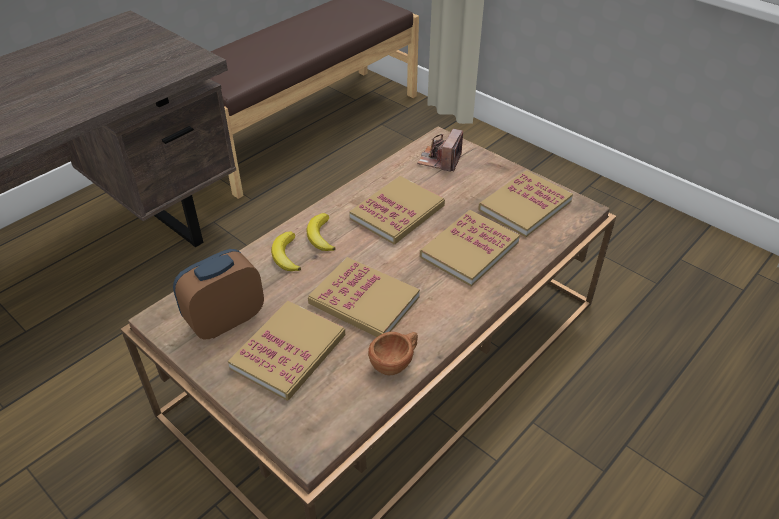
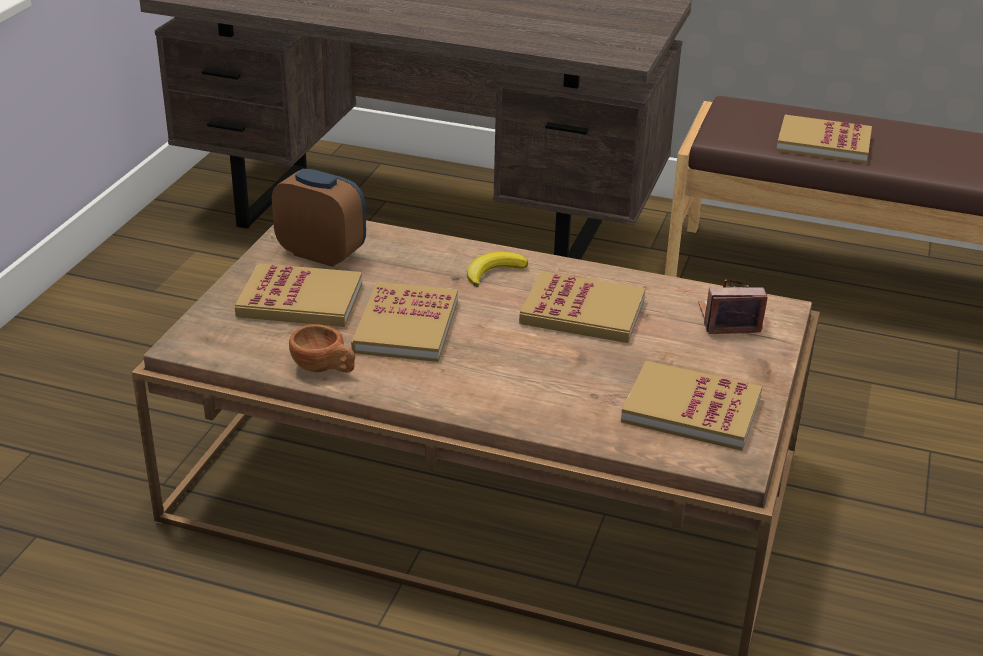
camera: 65 degrees right, 10 degrees down
banana [271,231,301,271] -> none
book [420,210,520,286] -> book moved to [776,115,872,164]

